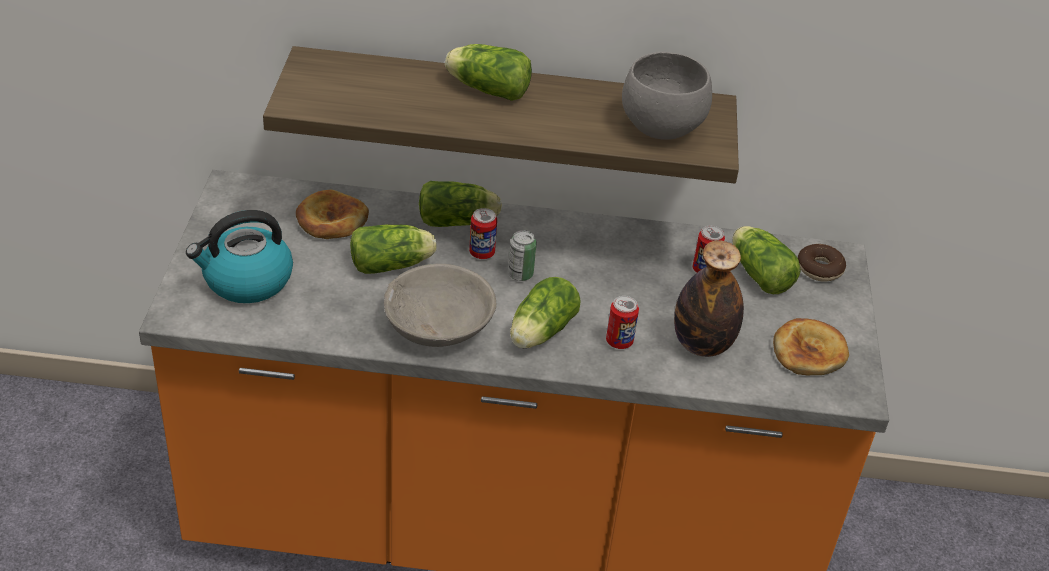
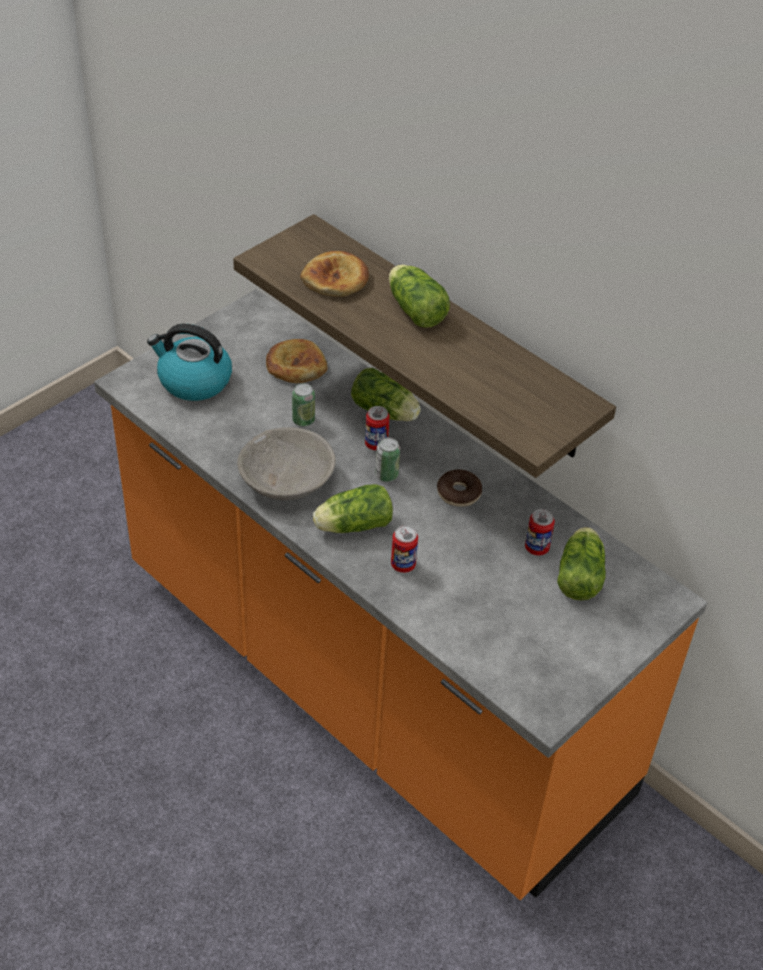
camera: 40 degrees right, 5 degrees up
lettuce [350,224,437,274] -> can [292,383,315,426]
grey bowl [622,52,712,140] -> none
bottle [674,240,744,357] -> none
bread [773,318,849,376] -> bread moved to [300,251,369,297]
donut [798,244,846,282] -> donut moved to [437,469,482,507]

